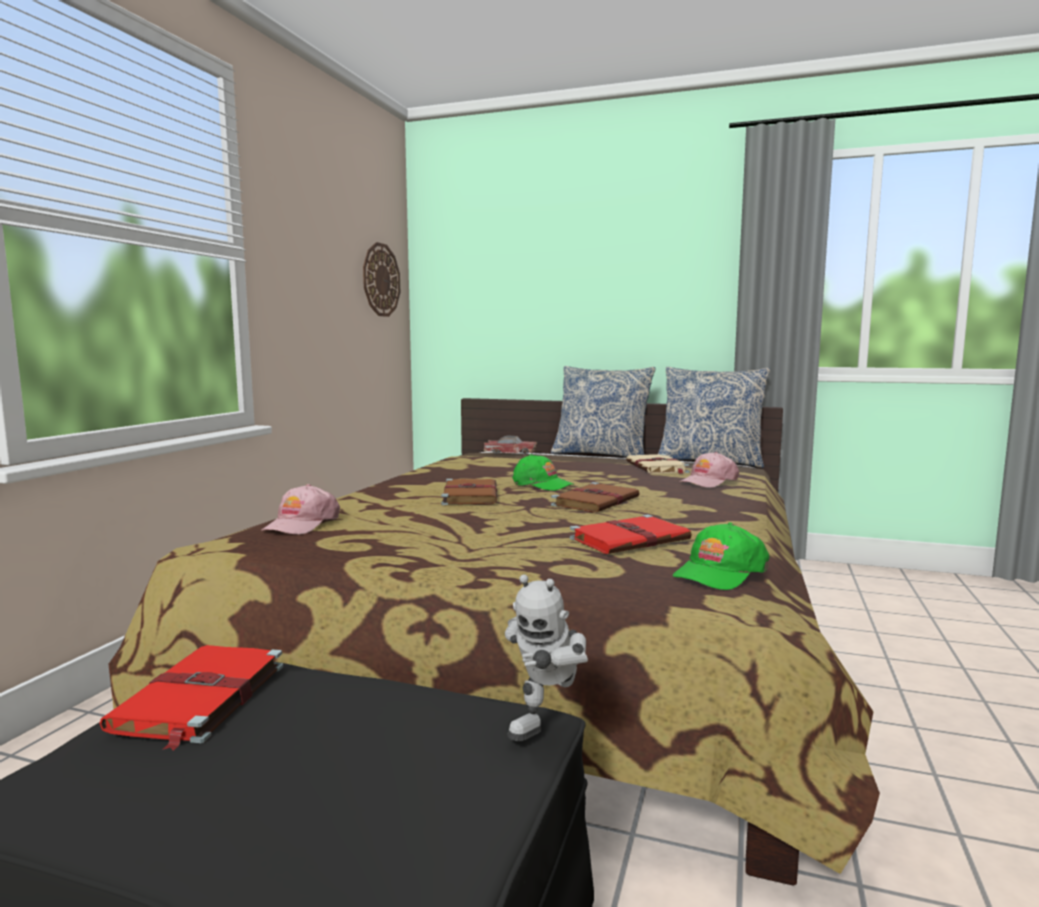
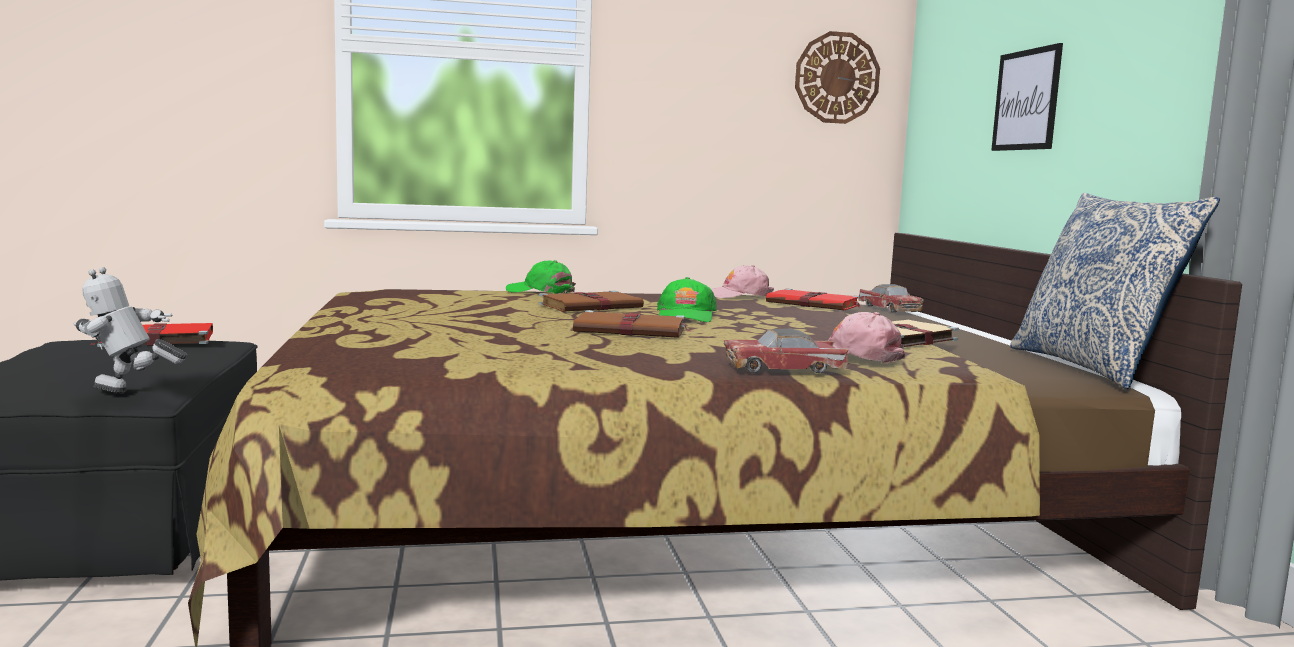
camera: 60 degrees right, 0 degrees up
pink cap [262,484,340,534] -> pink cap moved to [711,265,774,298]
pillow [551,366,656,457] -> none
red book [570,515,692,554] -> red book moved to [766,289,865,310]
green cap [673,523,770,590] -> green cap moved to [506,260,576,294]
none -> toy car [724,329,849,373]
none -> picture [991,43,1063,151]

